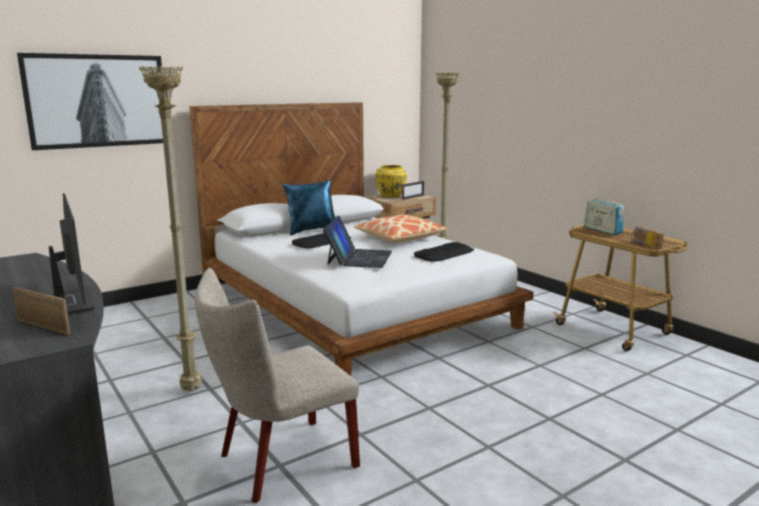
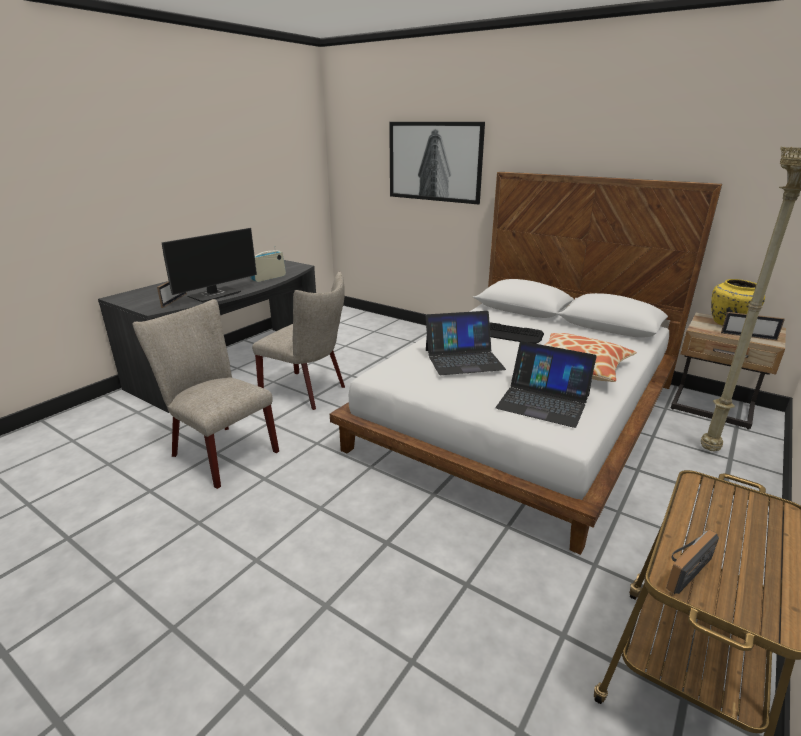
camera: 70 degrees right, 10 degrees up
beige floor lamp [139,66,202,391] -> beige chair [252,272,345,410]
blue pillow [283,180,335,236] -> none
keyboard [414,242,474,262] -> laptop [495,341,597,428]
radio [584,194,624,235] -> radio moved to [251,246,286,282]

